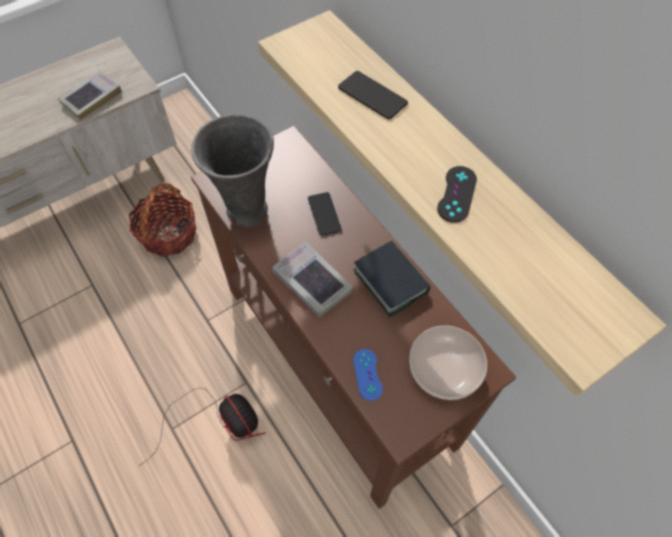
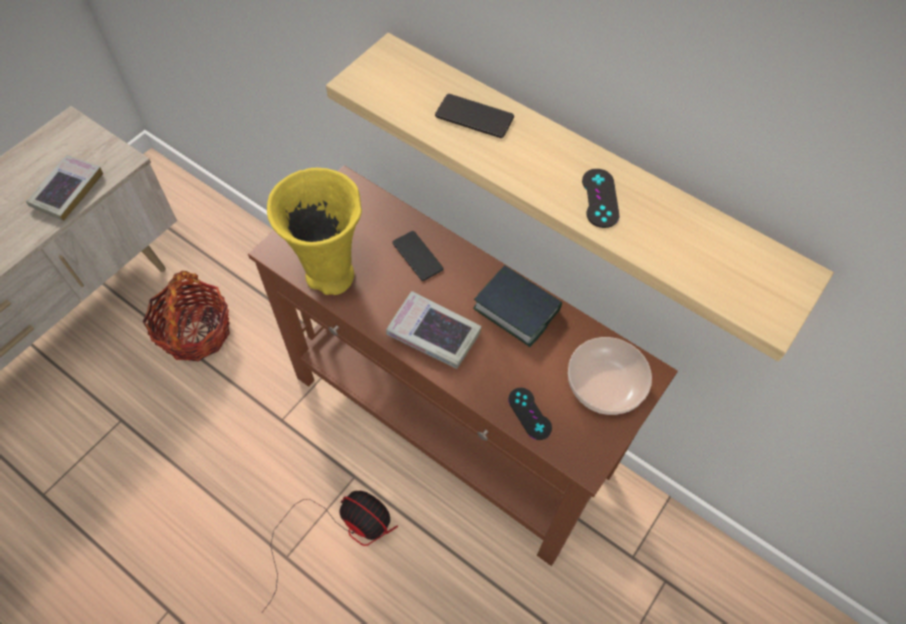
camera: 20 degrees left, 0 degrees up
grey vase [191,114,274,228] -> yellow vase [267,168,362,295]
blue game controller [353,349,383,401] -> black game controller [508,388,552,440]

